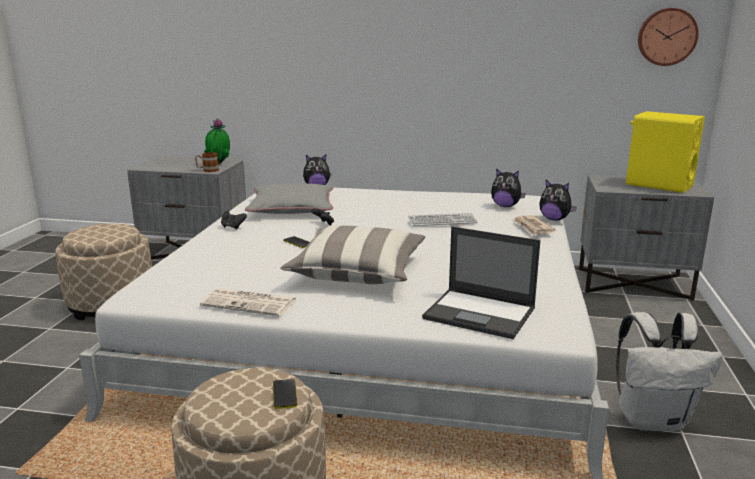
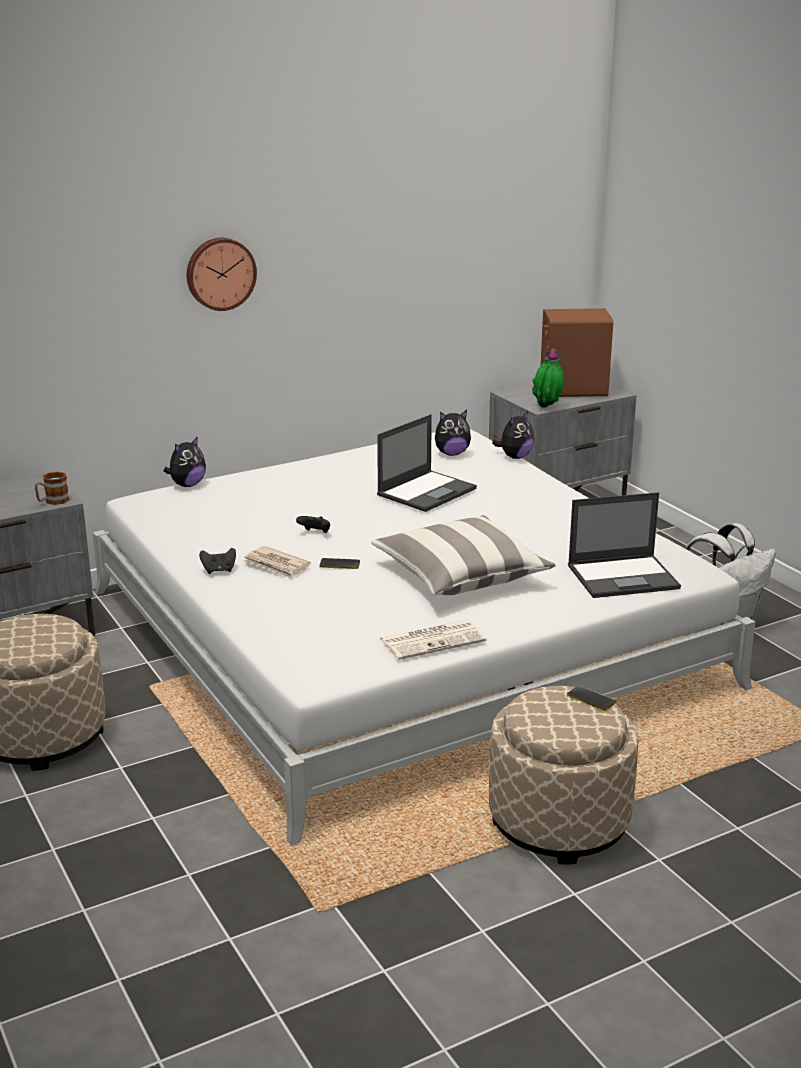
camera: 40 degrees left, 5 degrees up
potted plant [204,119,230,164] -> potted plant moved to [532,348,564,408]
grey pillow [245,184,334,214] -> none
keyboard [408,213,478,226] -> laptop [377,414,477,512]
newspaper [513,215,555,236] -> newspaper moved to [244,546,311,579]
plush toy [539,180,577,221] -> plush toy turned 45 degrees counterclockwise [492,411,534,459]
yellow speaker [626,111,705,193] -> brown speaker [541,308,613,397]
wall clock [638,8,699,66] -> wall clock moved to [187,238,257,311]

